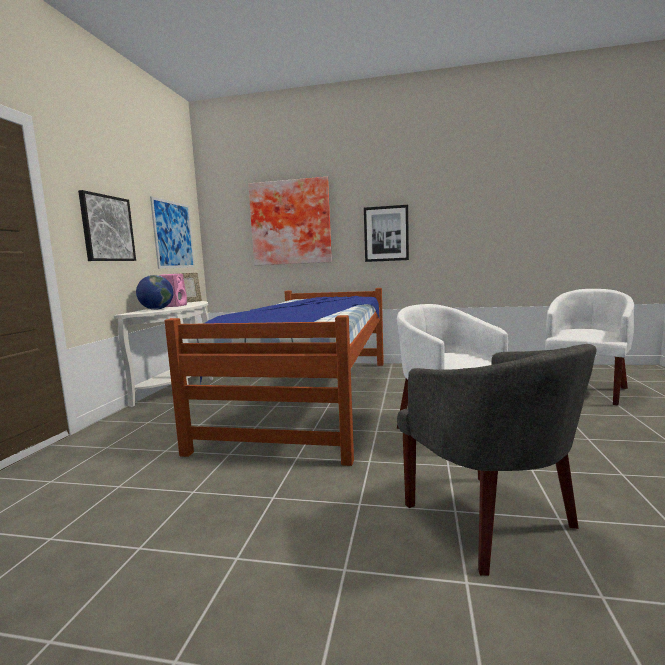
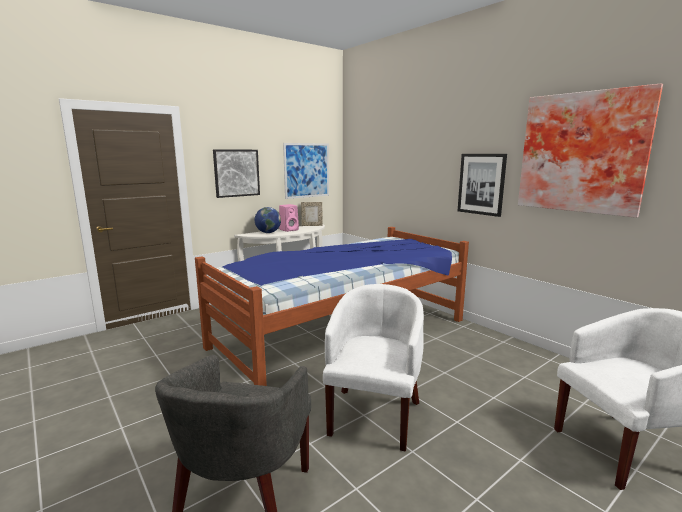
camera: 40 degrees right, 5 degrees up
picture [248,177,332,265] -> picture moved to [518,83,663,218]

